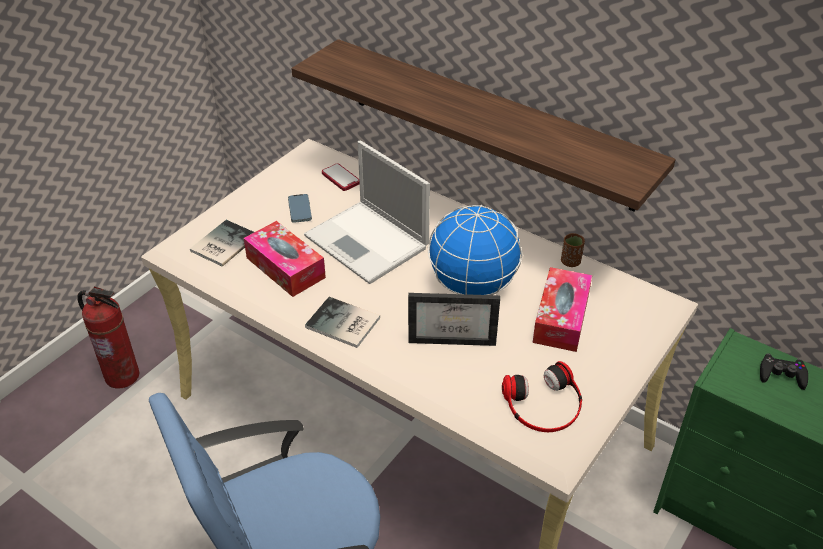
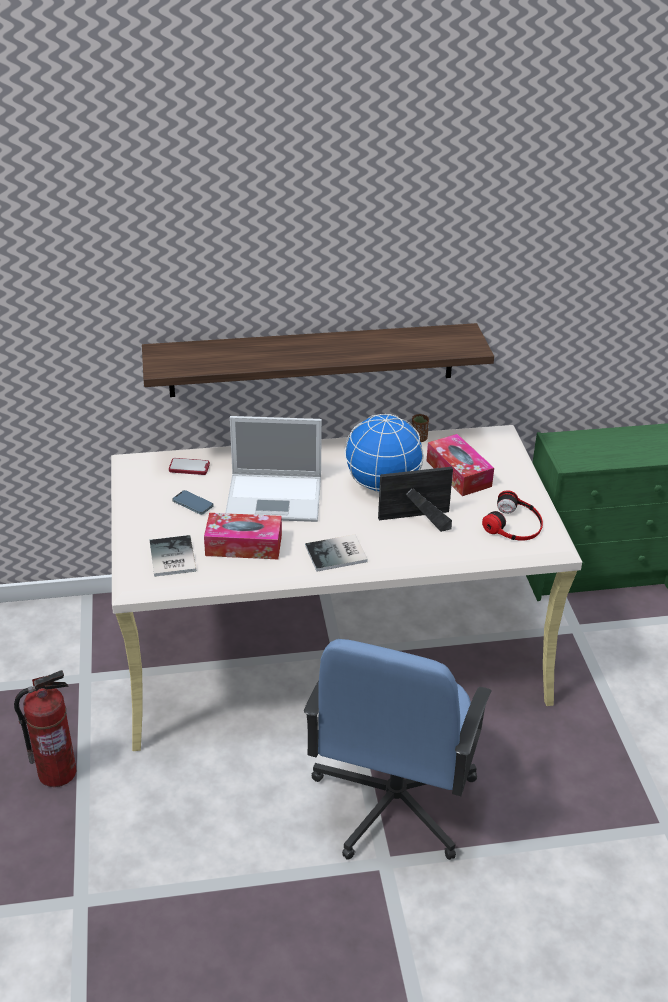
camera: 45 degrees left, 5 degrees down
picture frame [408,293,500,346] -> picture frame turned 150 degrees counterclockwise [378,467,453,532]
black game controller [760,353,808,390] -> none

